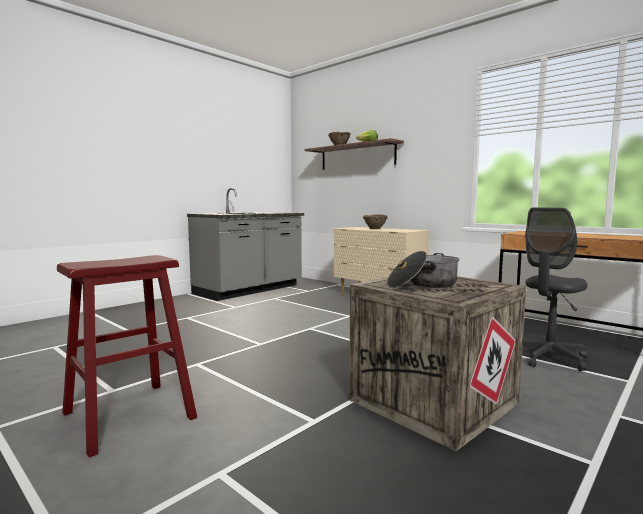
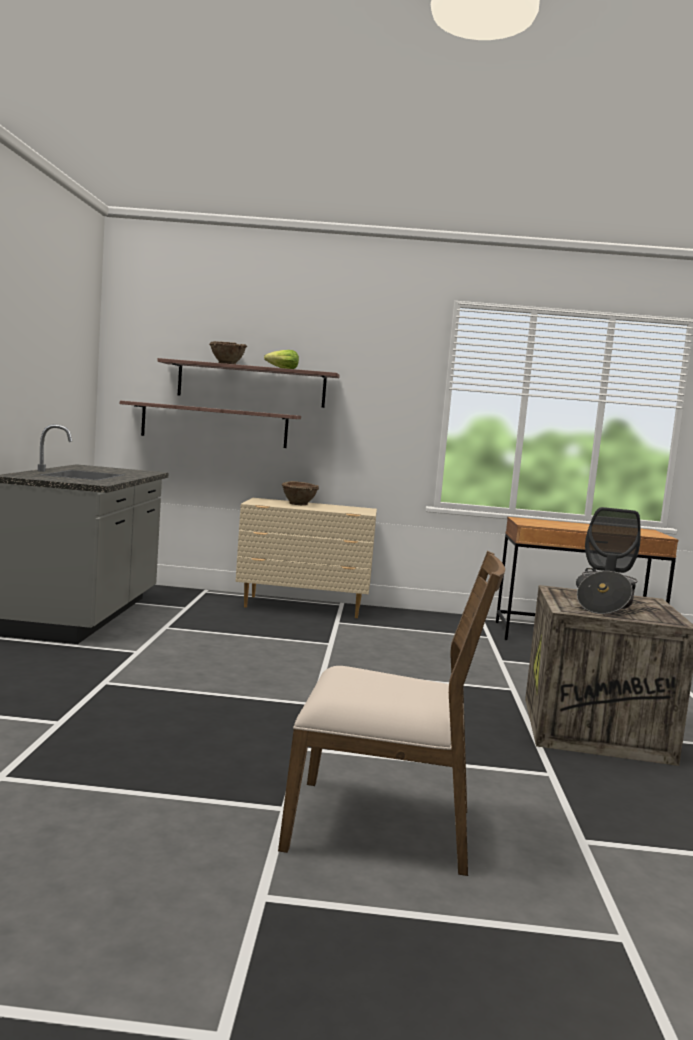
camera: 40 degrees left, 0 degrees up
red stool [57,255,197,457] -> brown chair [278,551,505,876]
none -> shelf [120,400,301,448]

